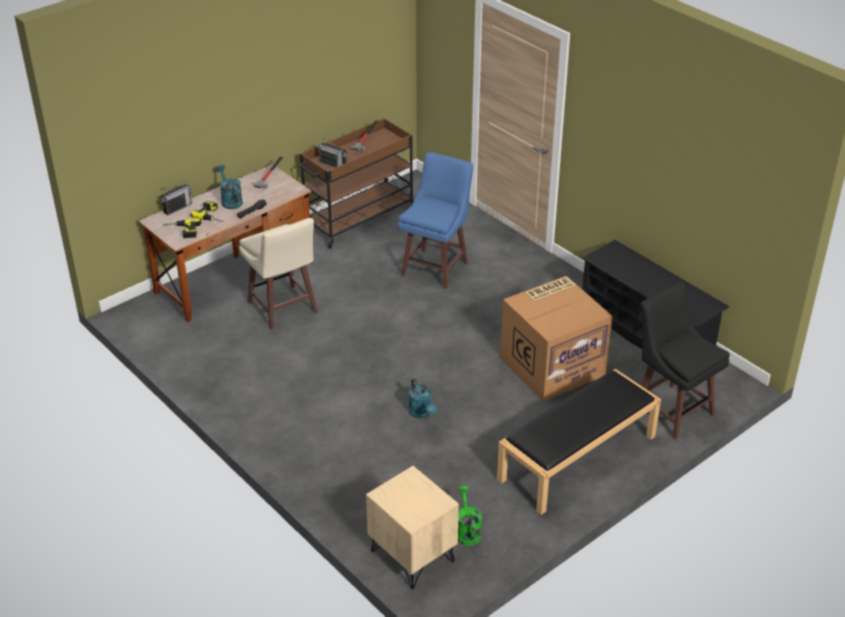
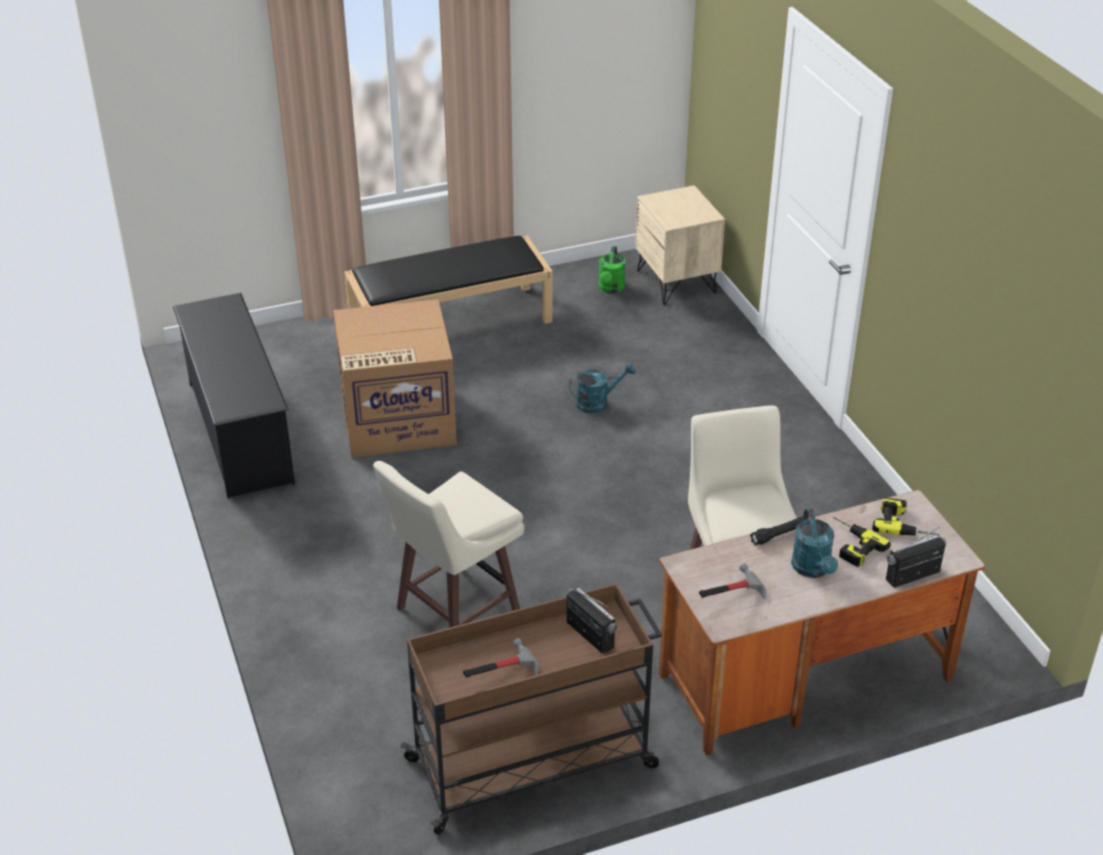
camera: 160 degrees left, 0 degrees up
blue stool [398,152,473,289] -> beige stool [373,461,524,628]
turquoise watering can [409,378,436,418] -> turquoise watering can turned 75 degrees clockwise [569,362,636,413]
black stool [641,281,730,440] -> none

